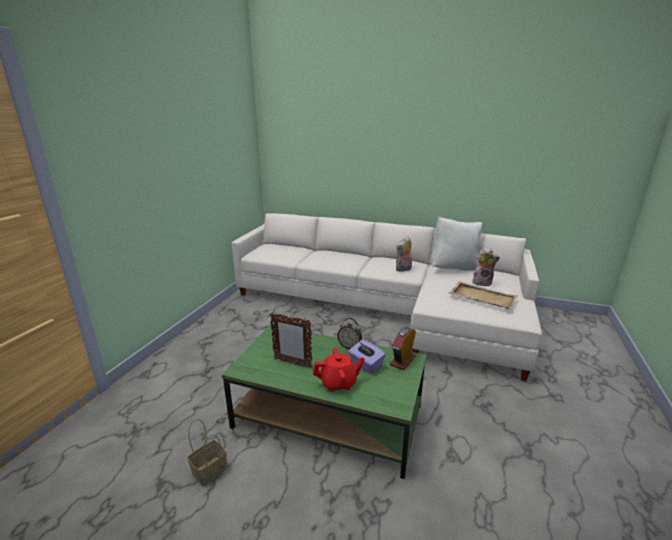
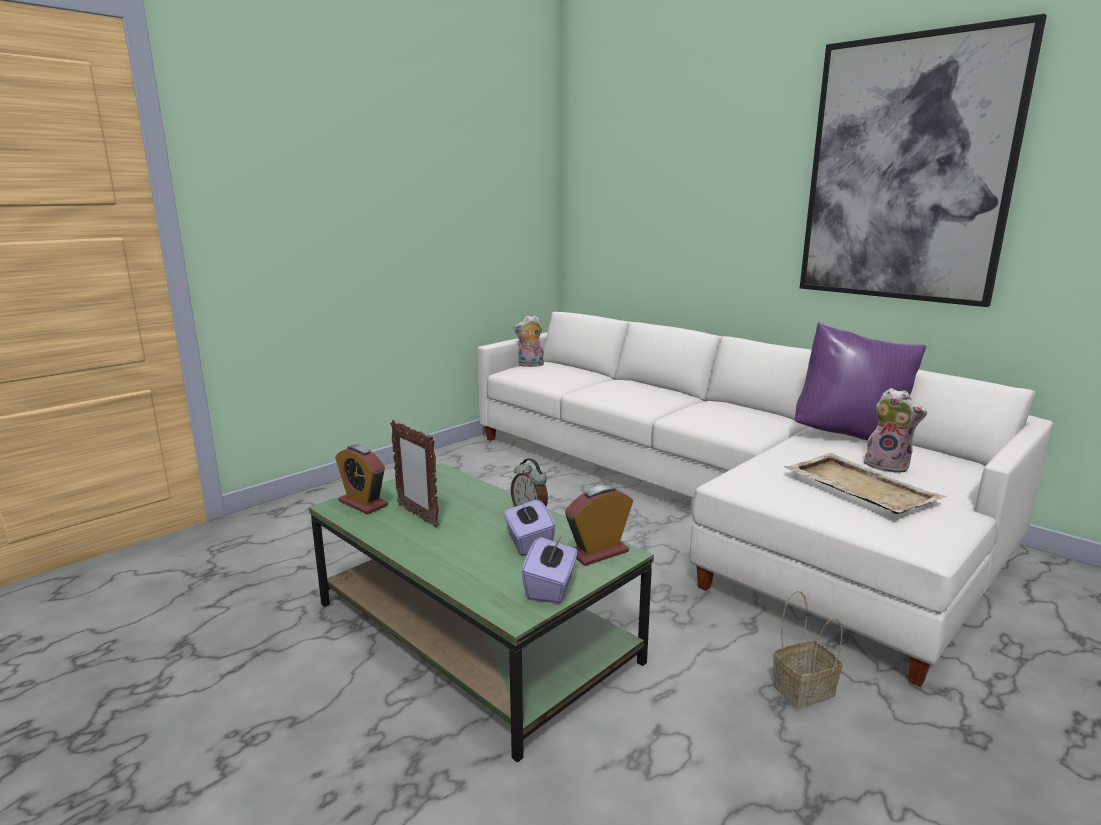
camera: 25 degrees right, 5 degrees down
basket [187,419,227,486] -> basket moved to [773,590,843,708]
red teapot [313,348,365,392] -> none
plush toy [396,237,412,272] -> plush toy moved to [513,315,544,367]
white pillow [431,217,482,270] -> purple pillow [795,322,926,441]
none -> alarm clock [335,444,388,514]
none -> purple tissue box [522,535,577,603]
none -> picture [800,14,1047,307]

